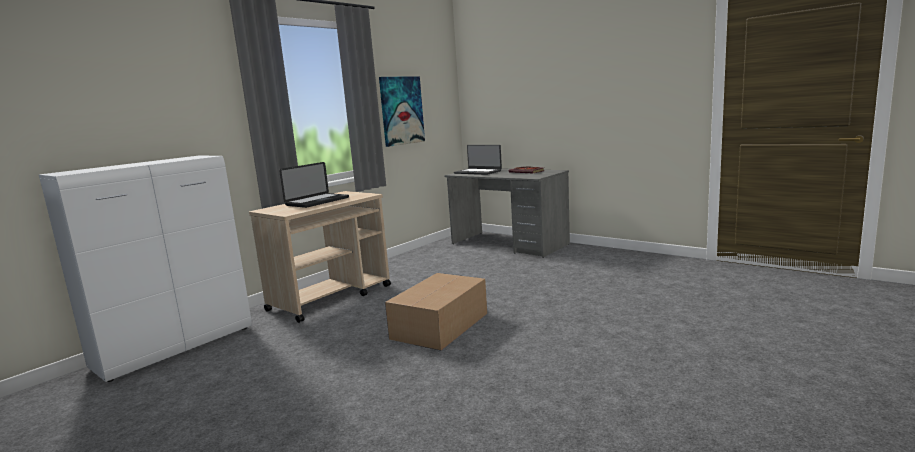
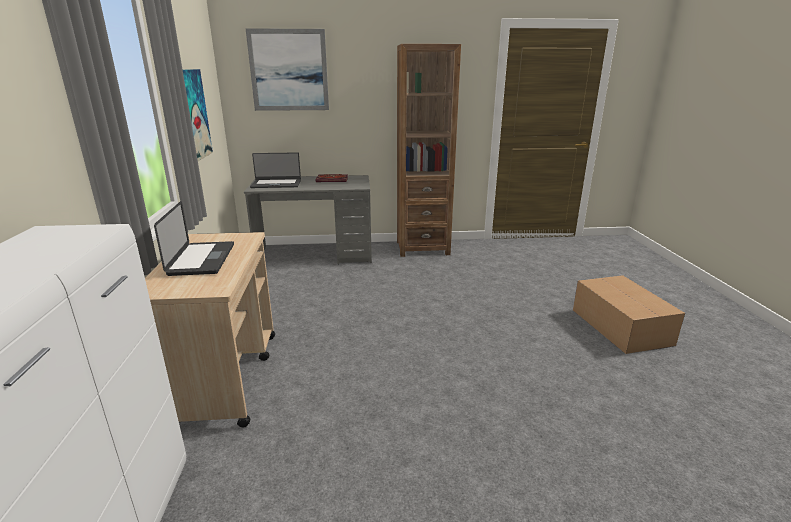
camera: 45 degrees left, 10 degrees up
cardboard box [385,273,487,350] -> cardboard box moved to [573,275,685,354]
none -> picture [246,28,329,111]
none -> brown bookcase [397,44,461,257]

